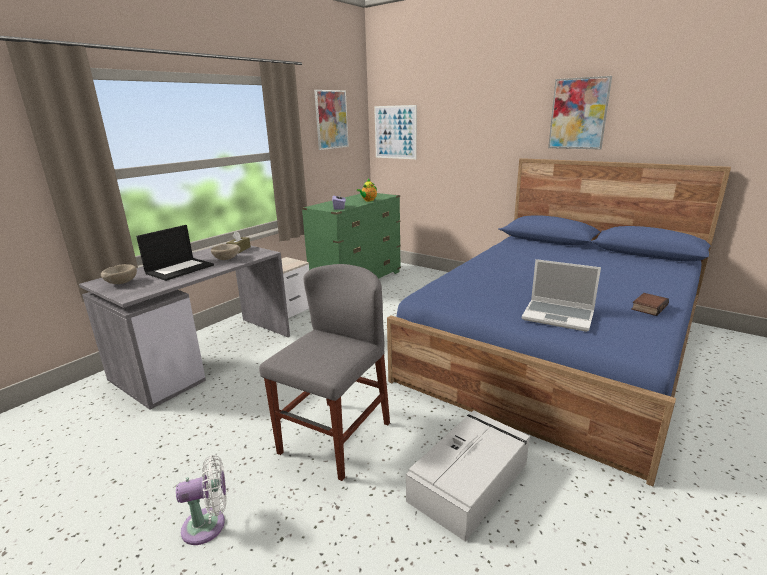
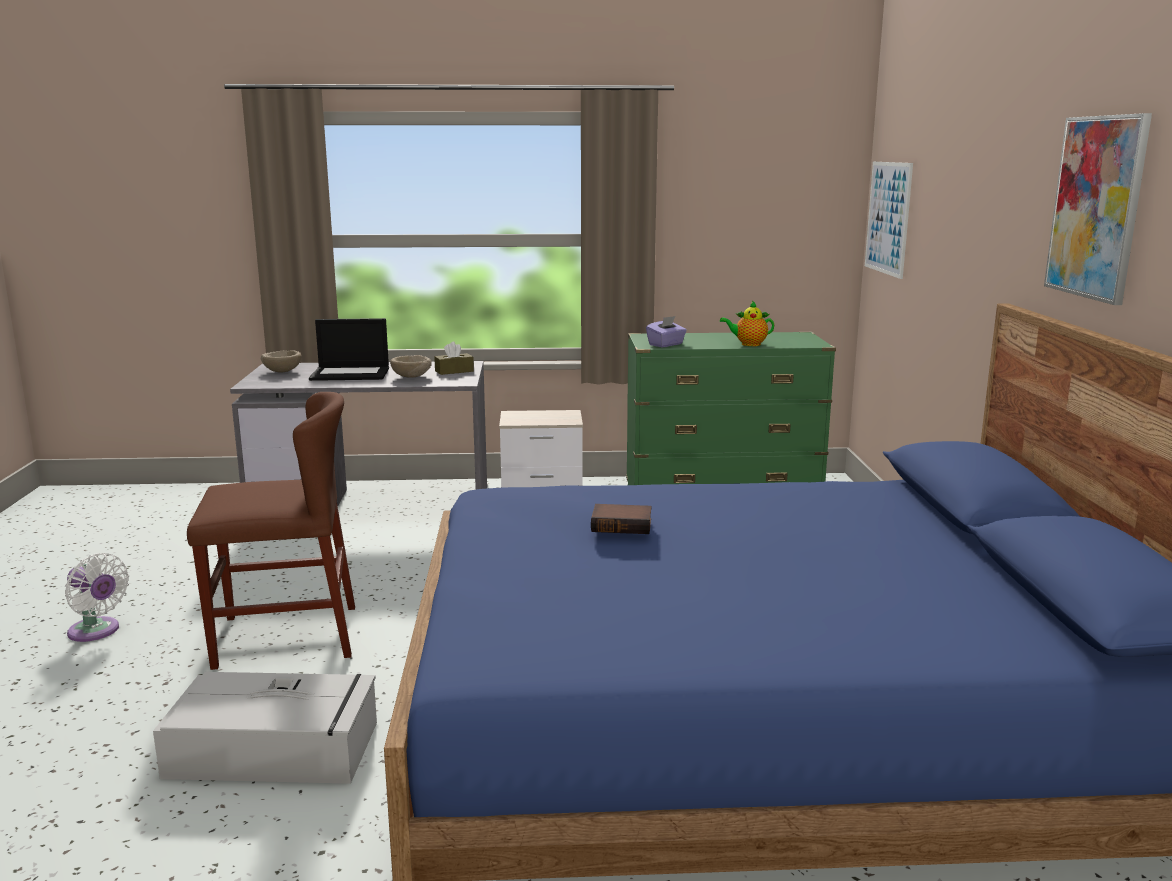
camera: 50 degrees right, 5 degrees down
grey chair [259,264,390,481] -> brown chair [187,392,355,670]
picture [314,90,349,150] -> none
laptop [522,259,601,332] -> none
book [631,293,669,316] -> book moved to [591,504,652,534]

